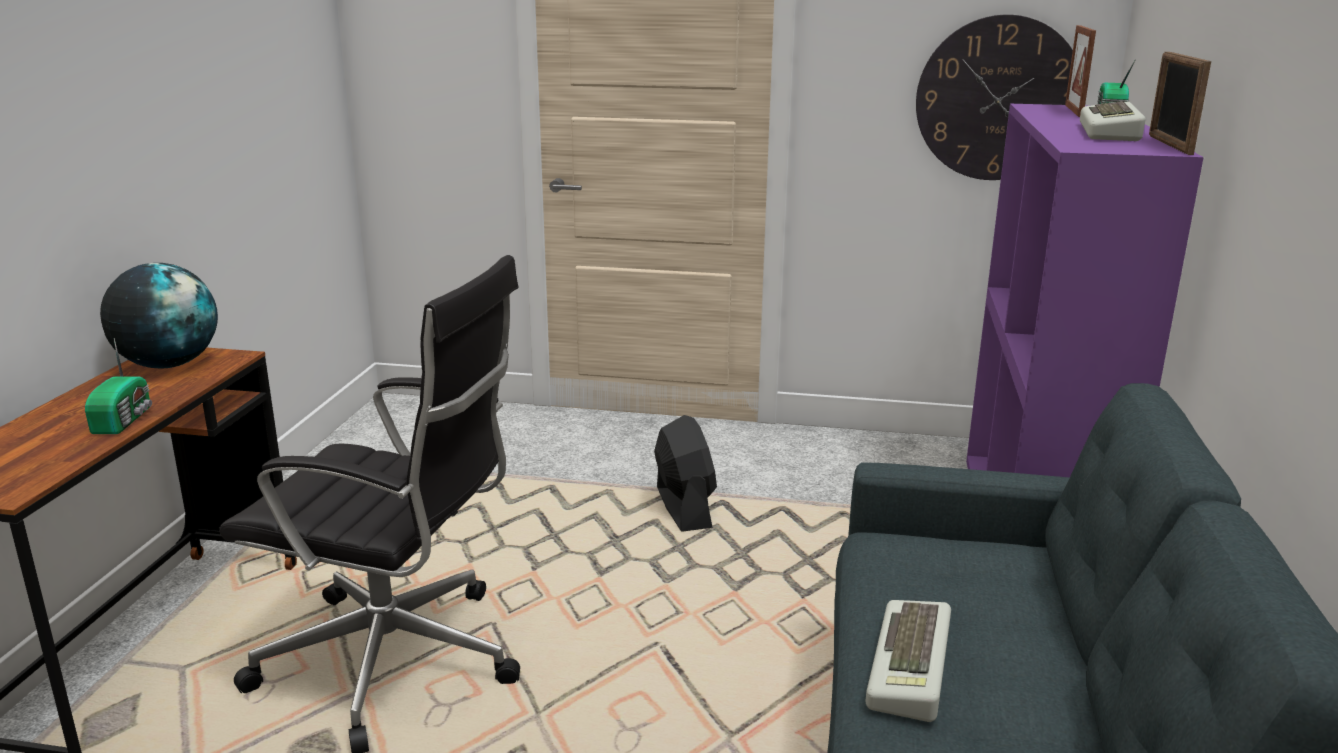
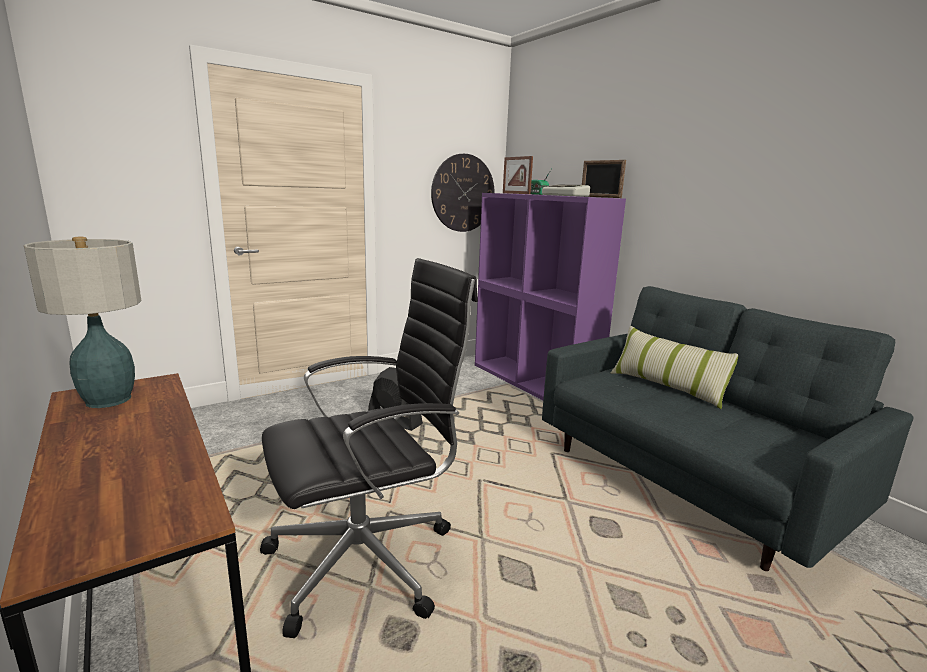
camera: 45 degrees left, 5 degrees down
radio [85,338,152,434] -> none
globe [100,263,218,369] -> table lamp [24,237,141,408]
keyboard [866,600,951,722] -> none
none -> pillow [611,326,738,409]

